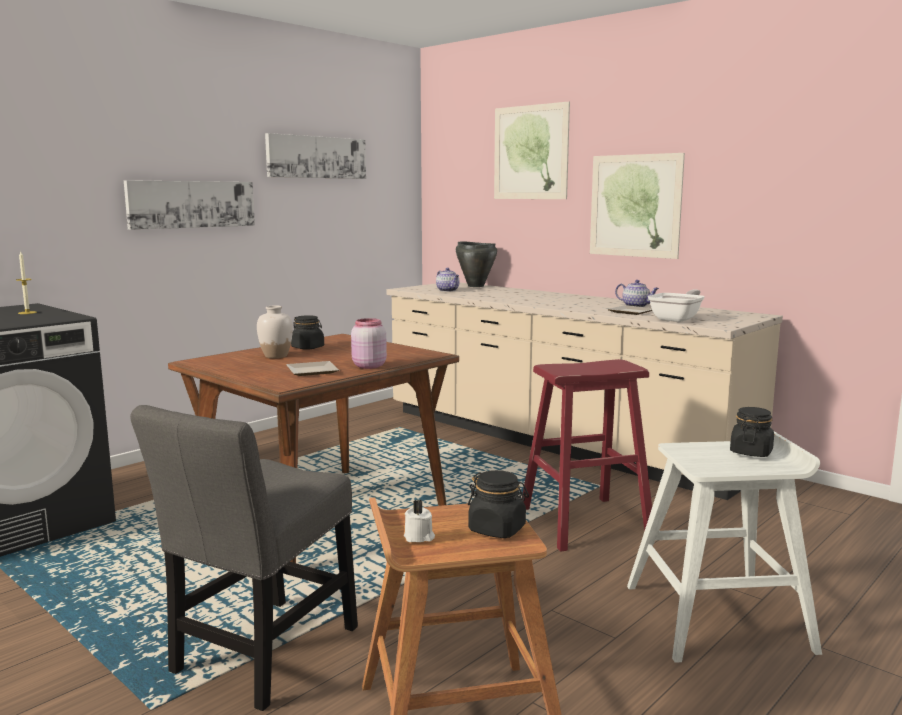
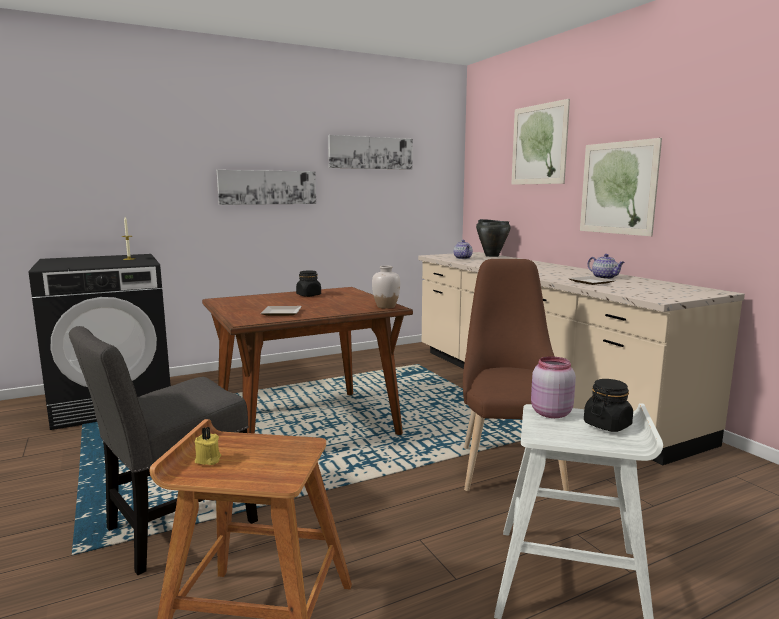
camera: 20 degrees right, 0 degrees up
white vase [257,305,293,358] -> white vase moved to [372,266,400,309]
pink jar [351,318,387,369] -> pink jar moved to [531,356,576,418]
white candle [404,500,435,542] -> yellow candle [195,427,221,465]
black jar [468,470,529,538] -> none
red stool [522,359,652,552] -> brown chair [463,259,569,491]
frying pan [648,289,705,322] -> none

